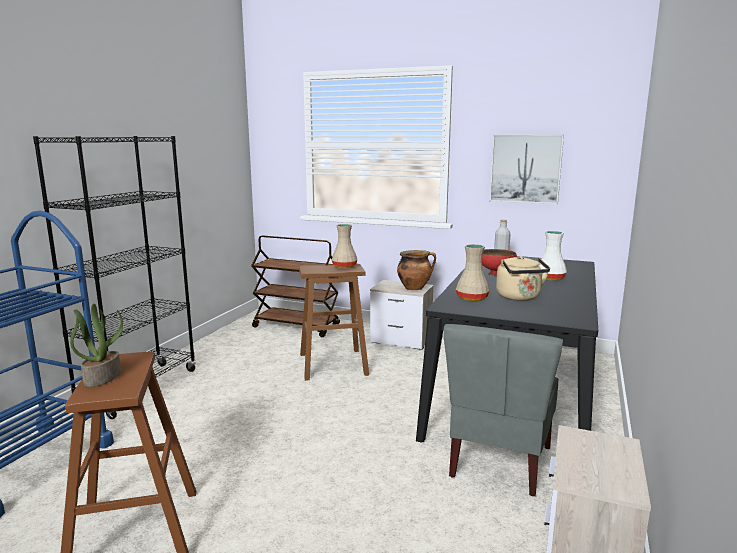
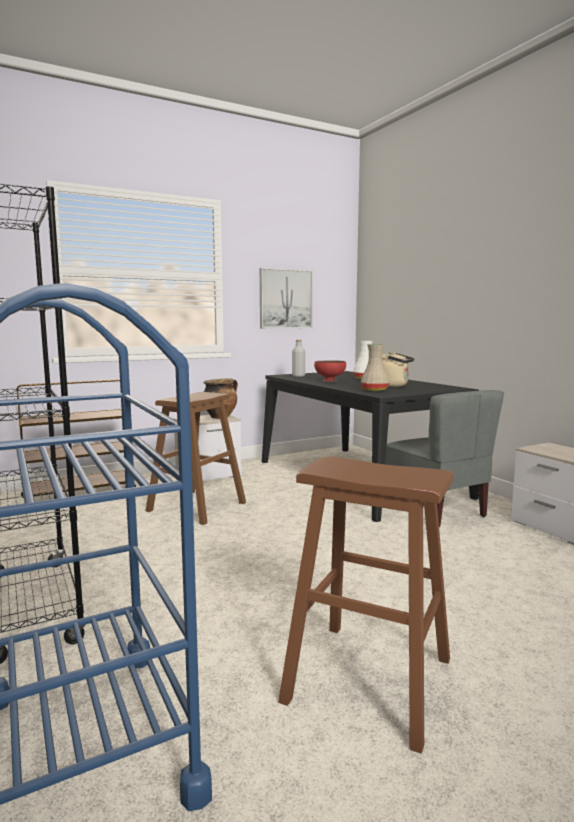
camera: 50 degrees left, 5 degrees down
potted plant [70,304,123,387] -> none
beige vase [332,224,357,268] -> none

